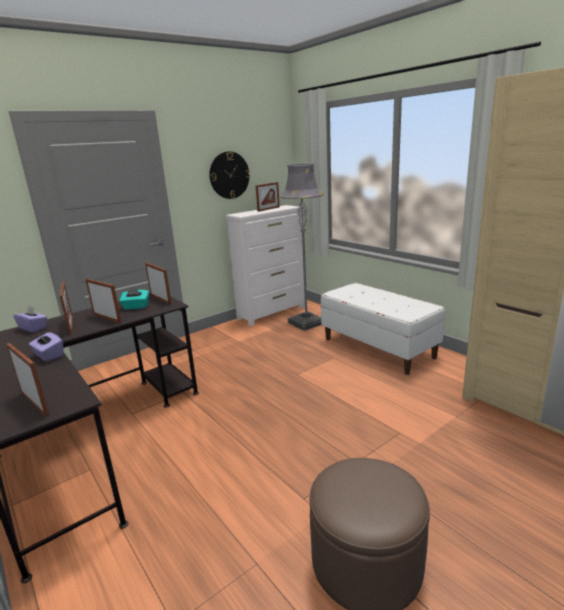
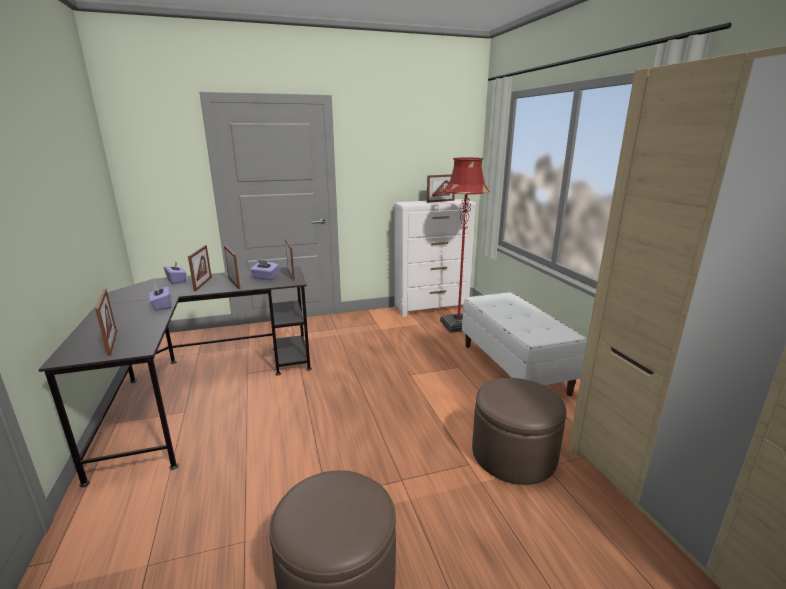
camera: 20 degrees right, 0 degrees up
turquoise tissue box [119,288,149,310] -> purple tissue box [250,260,279,280]
wall clock [209,151,250,199] -> none
grey floor lamp [281,164,323,331] -> red floor lamp [440,158,490,333]
none -> brown ottoman [472,378,566,485]

